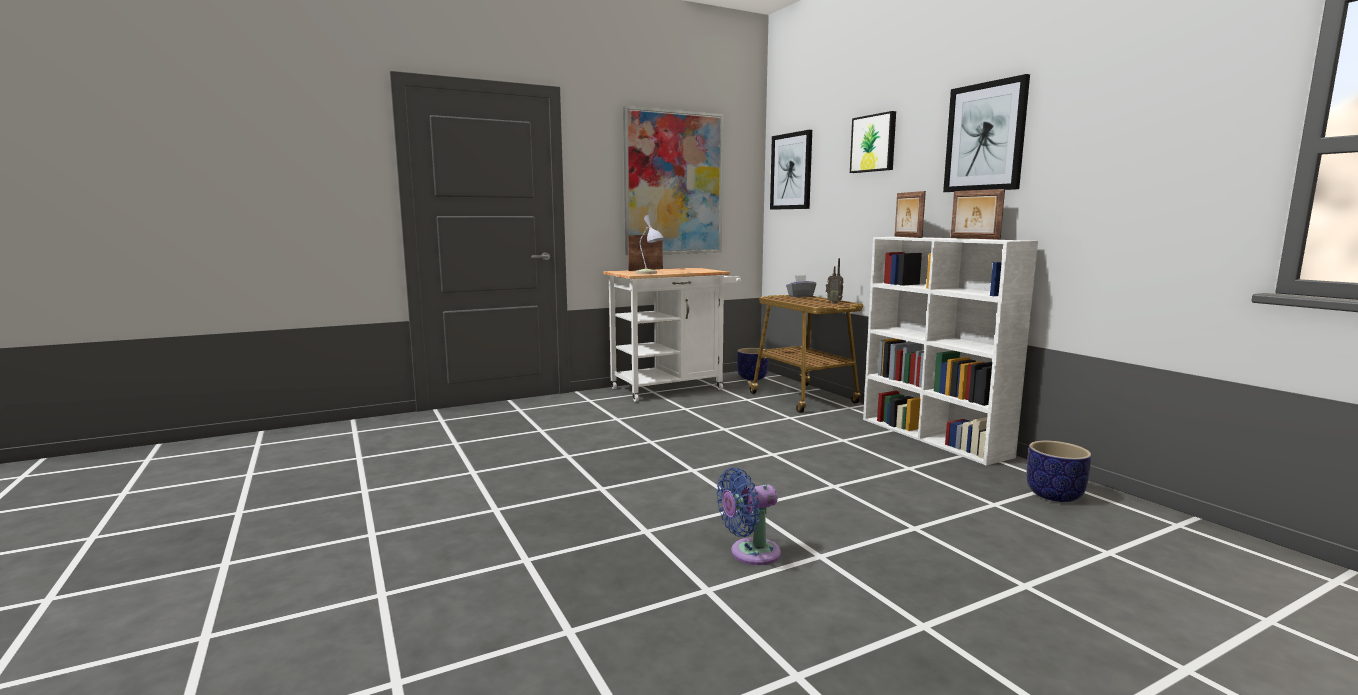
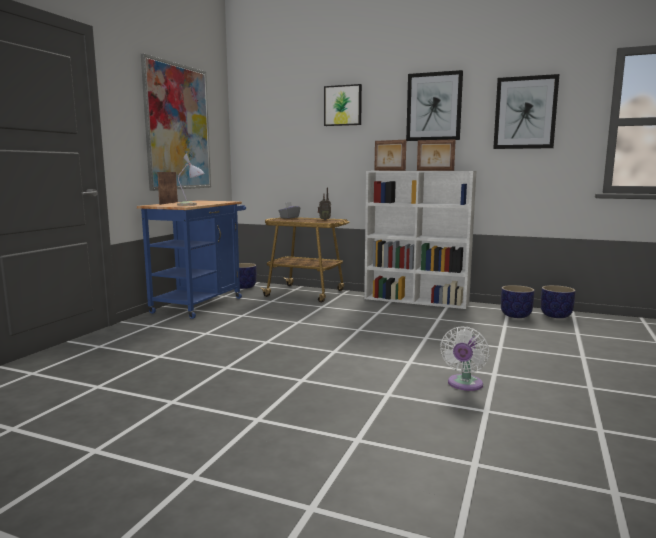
camera: 40 degrees left, 0 degrees up
white cart [603,268,741,402] -> blue cart [137,200,246,319]
blue fan [716,468,781,565] -> white fan [440,327,489,391]
picture [770,130,812,210] -> picture moved to [493,74,559,149]
none -> planter [541,285,576,318]

